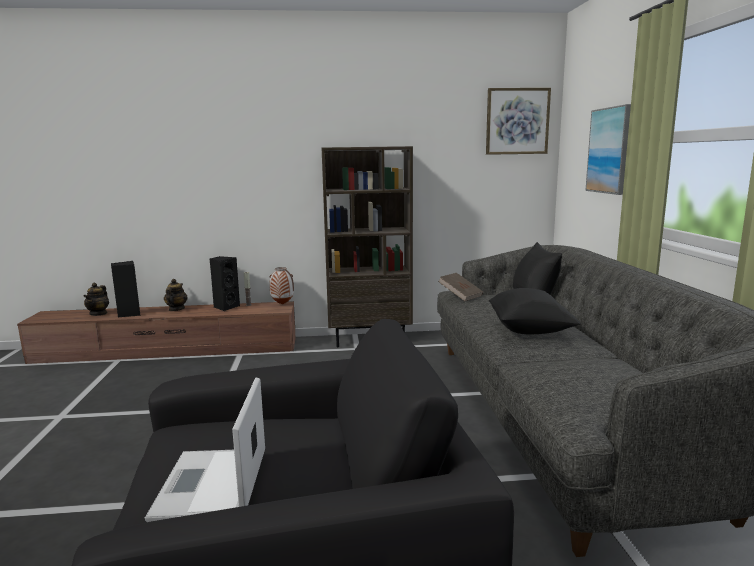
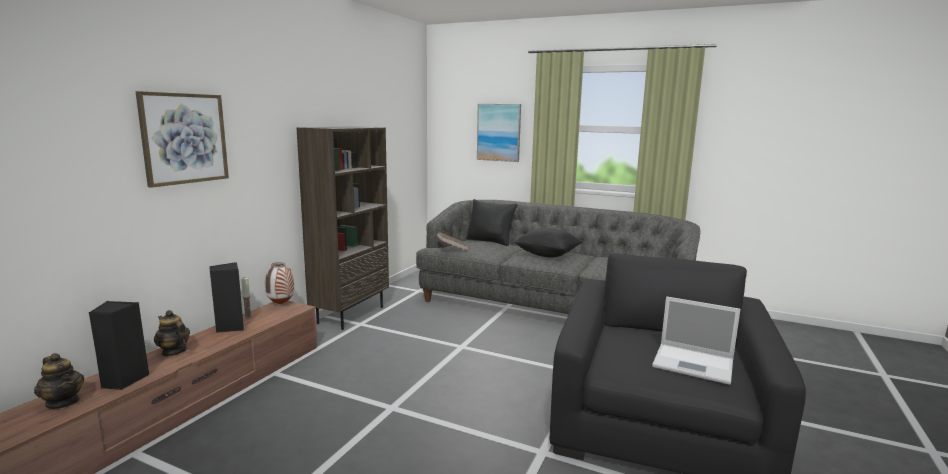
camera: 60 degrees left, 0 degrees up
picture [486,88,551,155] -> picture moved to [135,91,229,188]

